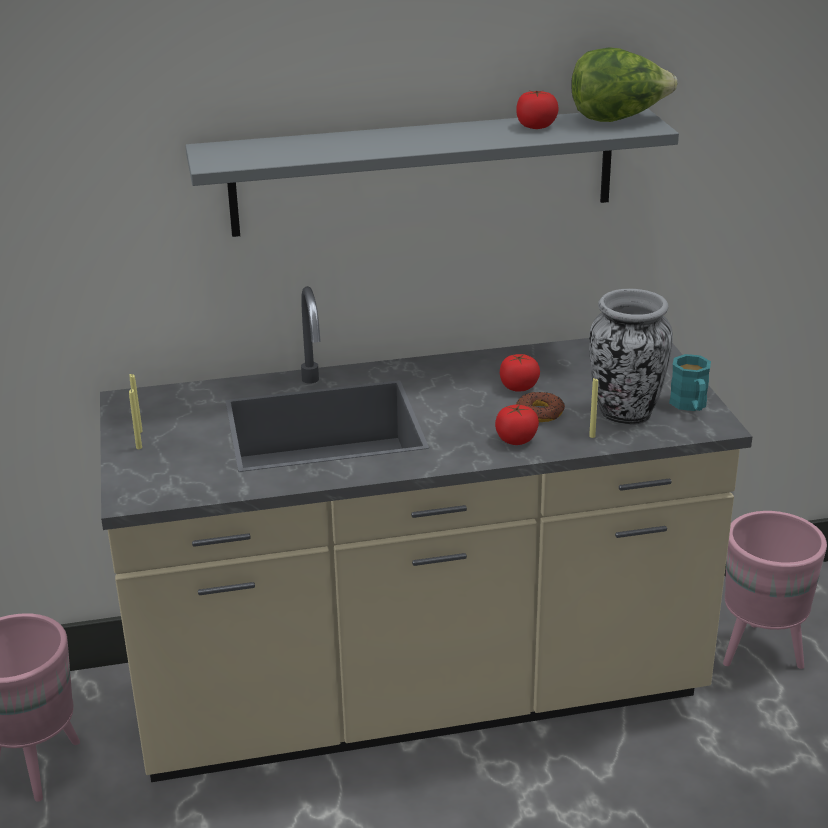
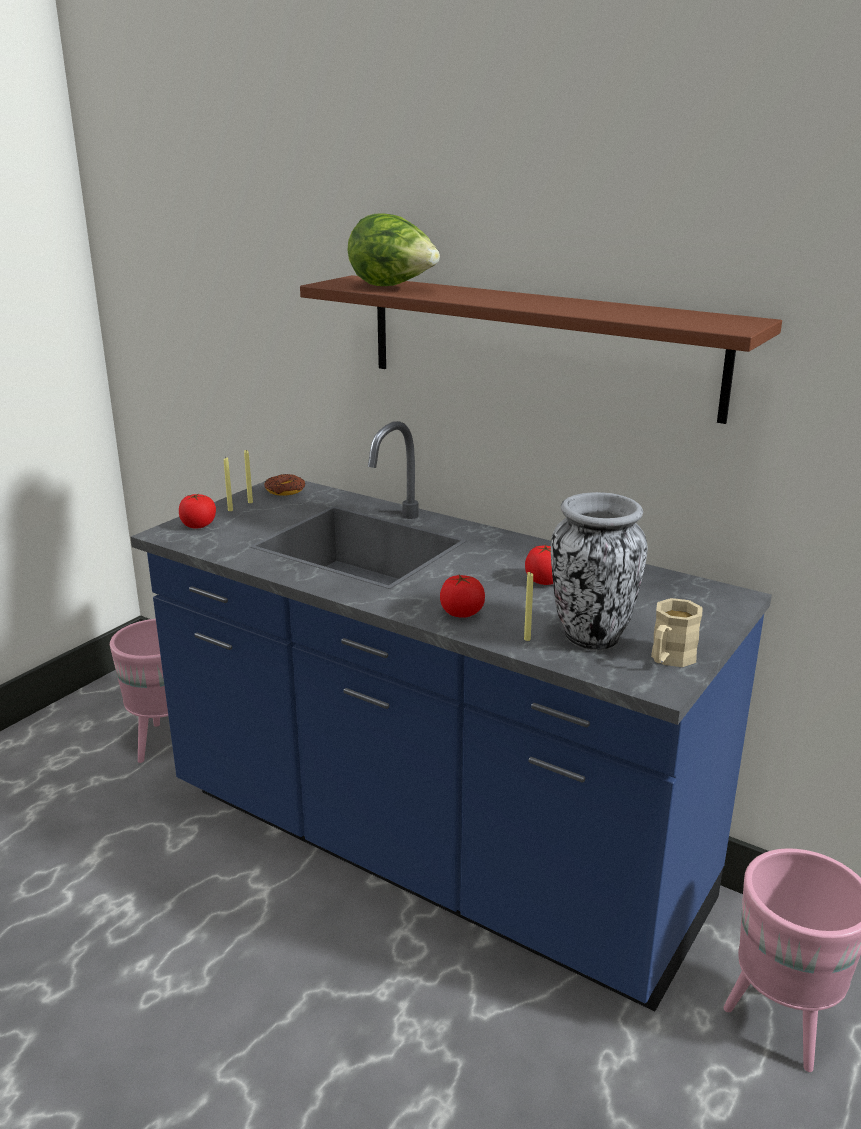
camera: 45 degrees right, 5 degrees down
beige counter [100,286,753,782] -> blue counter [130,421,772,1012]
grey shelf [185,108,679,237] -> brown shelf [300,275,782,424]
tomato [516,91,559,129] -> tomato moved to [179,493,216,529]
donut [516,392,565,422] -> donut moved to [264,474,305,496]
lettuce [572,47,677,122] -> lettuce moved to [347,213,440,286]
turquoise mug [669,354,711,411] -> beige mug [651,598,703,667]

